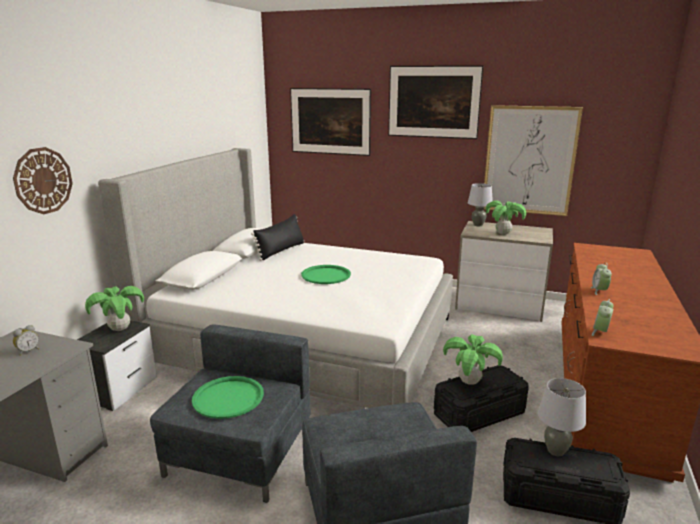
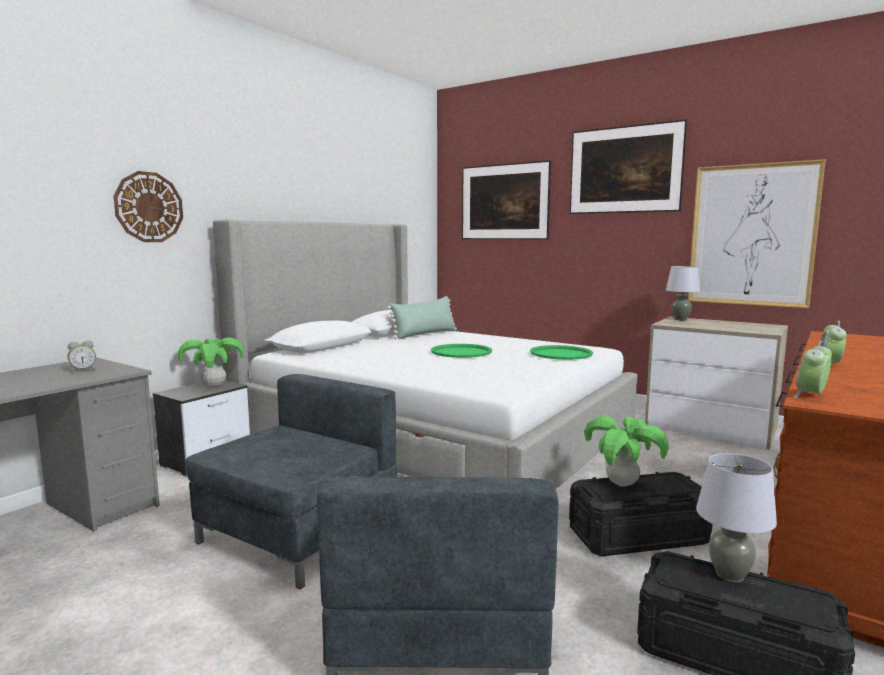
camera: 15 degrees right, 10 degrees down
green tray [192,376,264,419] -> green tray moved to [530,345,593,360]
black pillow [251,214,304,261] -> green pillow [387,296,457,339]
potted plant [485,200,526,235] -> none

